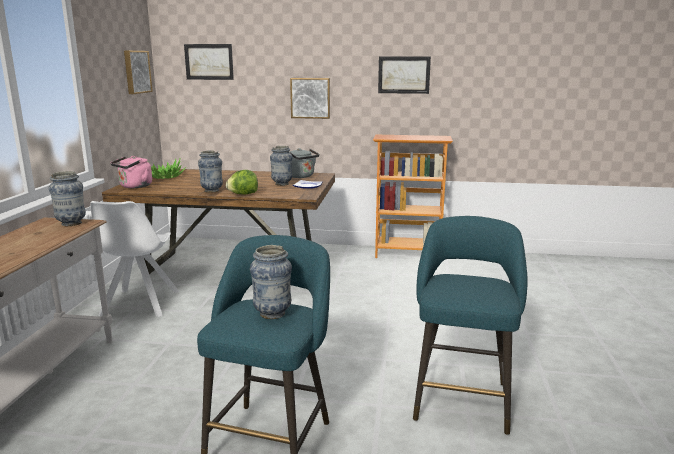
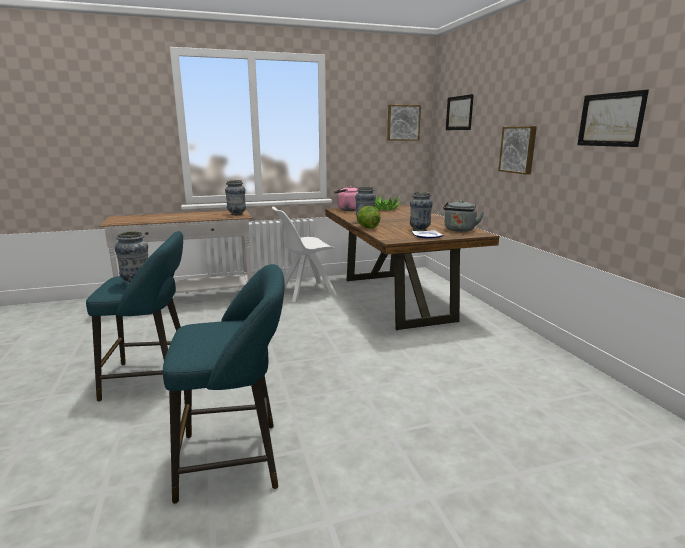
camera: 65 degrees right, 0 degrees up
bookcase [373,135,453,258] -> none

